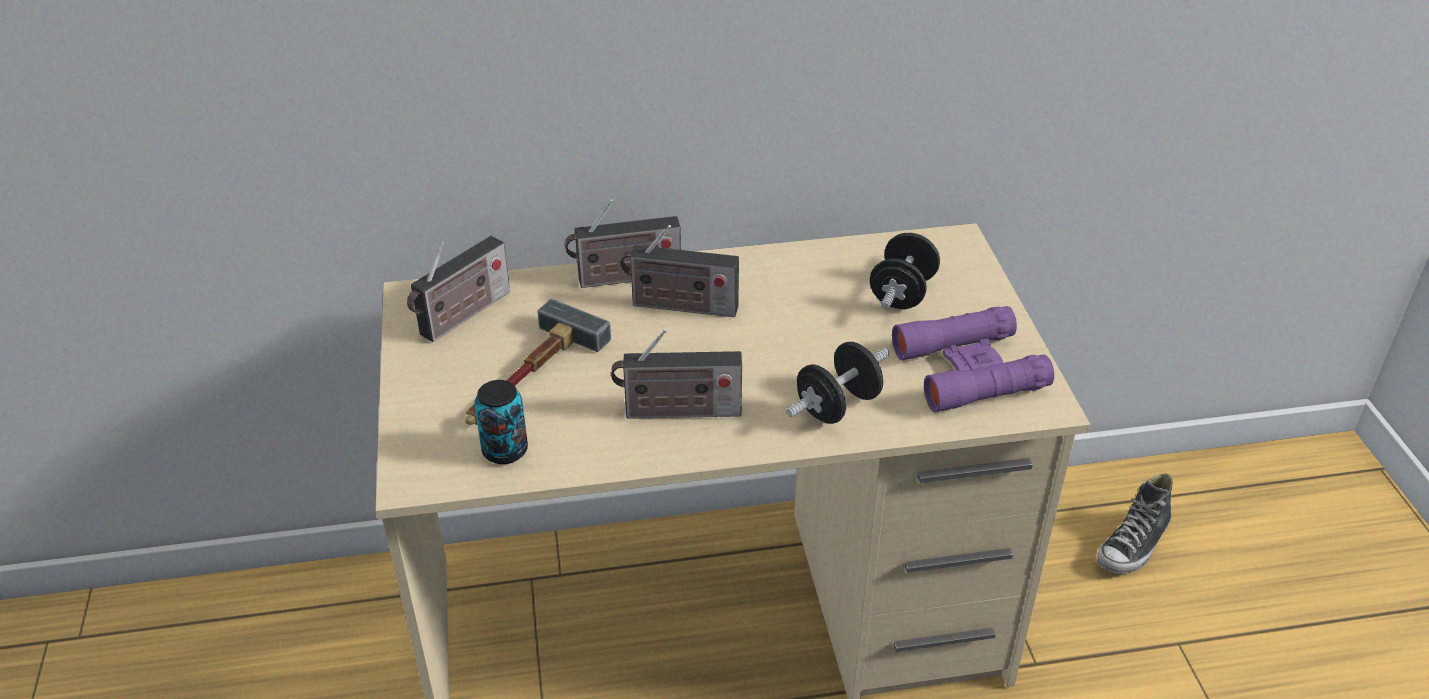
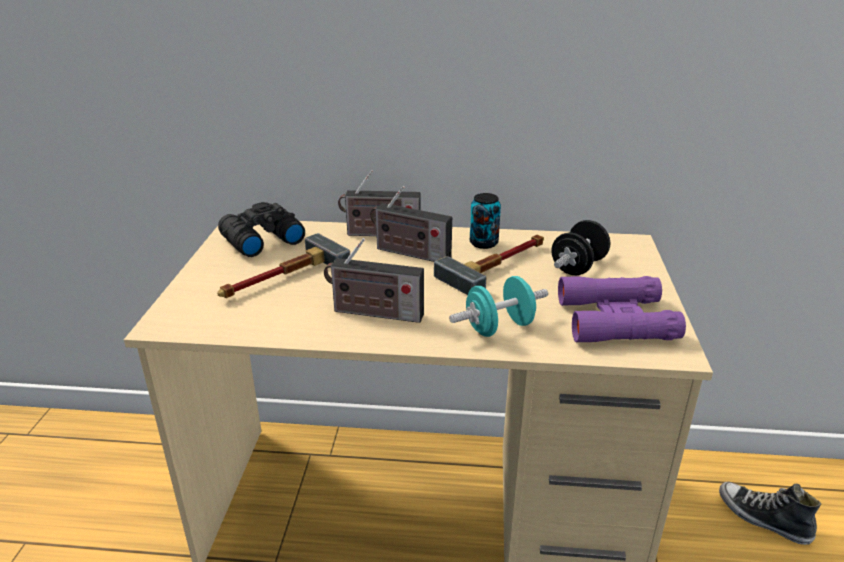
camera: 15 degrees right, 10 degrees down
radio [407,236,510,342] -> black binoculars [218,202,305,257]
can [474,380,528,464] -> can moved to [470,193,501,249]
black dumbbell [786,341,889,424] -> turquoise dumbbell [449,276,548,337]
shoe [1097,474,1173,574] -> shoe turned 75 degrees clockwise [719,482,821,545]
none -> hammer [434,235,544,295]

